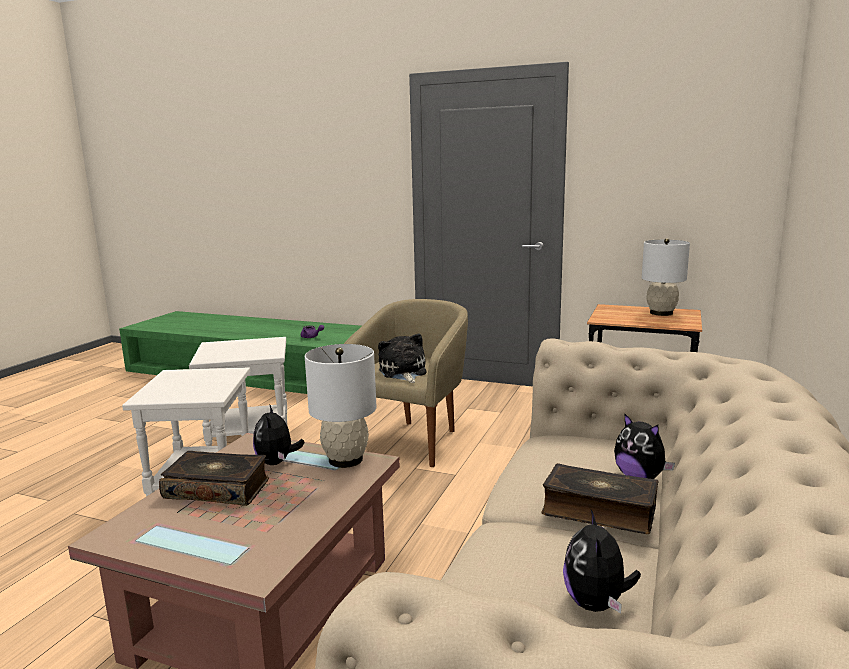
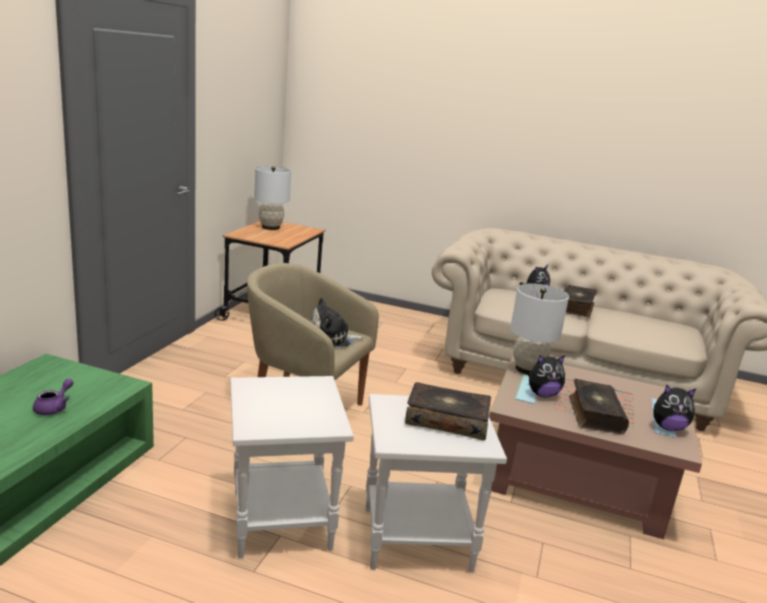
camera: 95 degrees left, 5 degrees up
plush toy [563,510,641,613] -> plush toy moved to [653,385,696,431]
none -> book [405,382,491,440]

